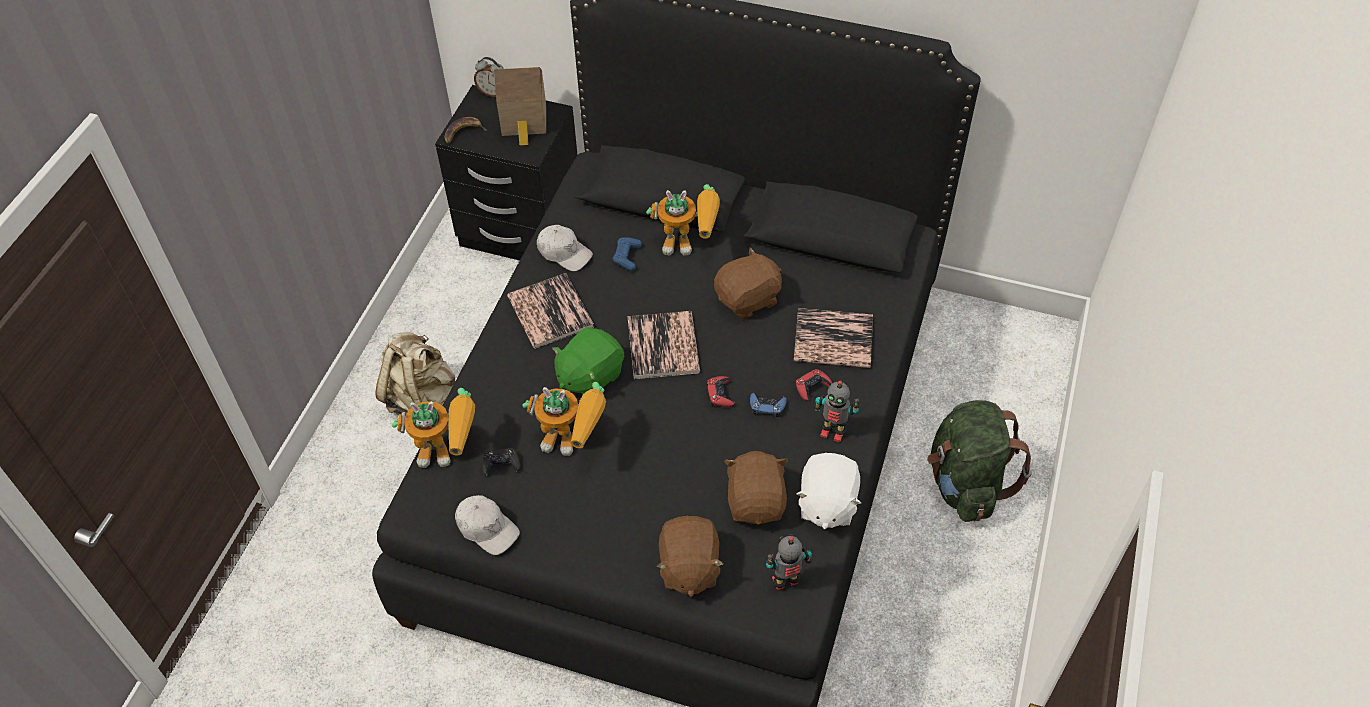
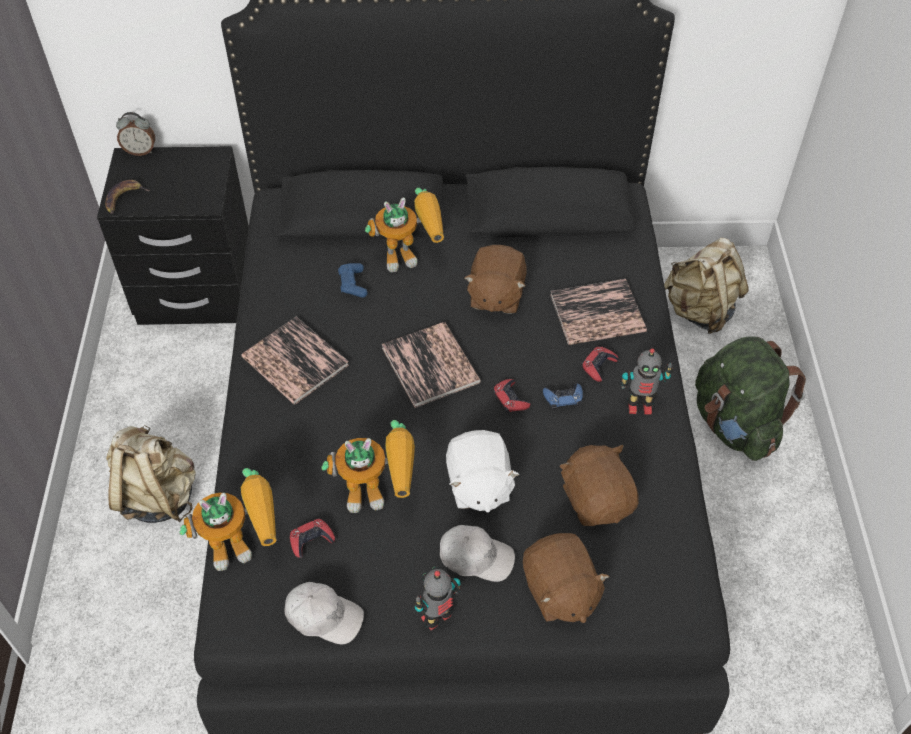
camera: 20 degrees left, 0 degrees up
black game controller [482,448,521,476] -> red game controller [290,519,335,558]
toy house [494,67,546,145] -> none
white cap [537,225,593,272] -> white cap moved to [440,525,515,582]
green plush toy [552,327,624,394] -> none
brown plush toy [714,247,782,319] -> brown plush toy turned 150 degrees clockwise [464,245,527,314]
toy robot [766,534,812,591] -> toy robot moved to [414,566,461,631]
white plush toy [797,453,861,529] -> white plush toy moved to [446,430,519,513]
none -> beige backpack [664,238,749,334]

